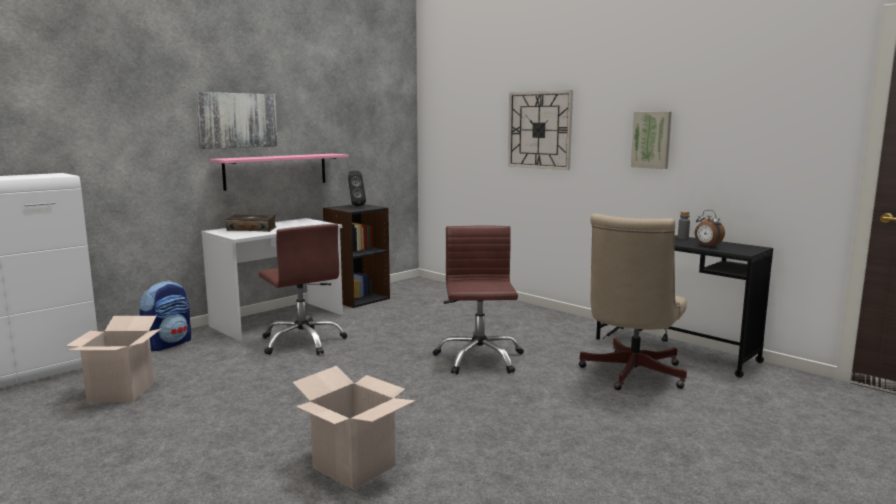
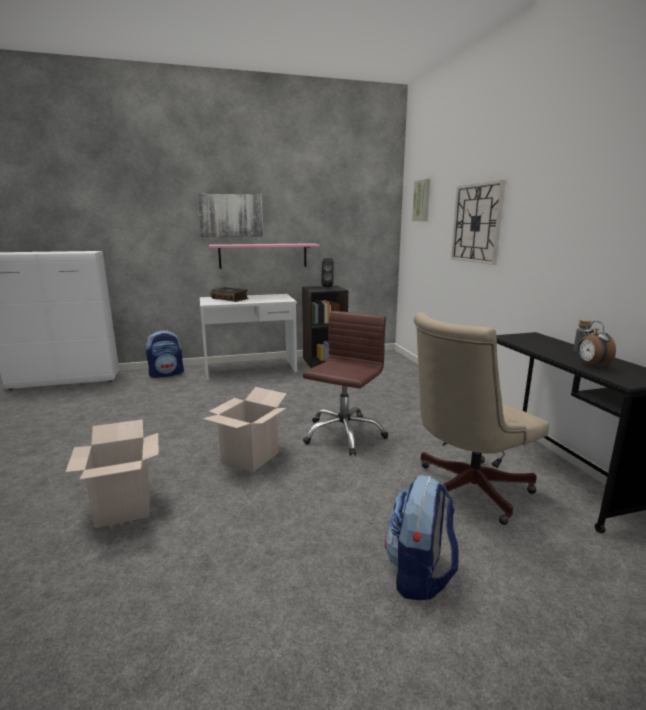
camera: 30 degrees right, 5 degrees up
cardboard box [66,316,162,403] -> cardboard box moved to [202,387,287,472]
brown office chair [259,224,347,355] -> none
picture [631,112,672,169] -> picture moved to [412,179,430,221]
none -> backpack [385,475,459,600]

